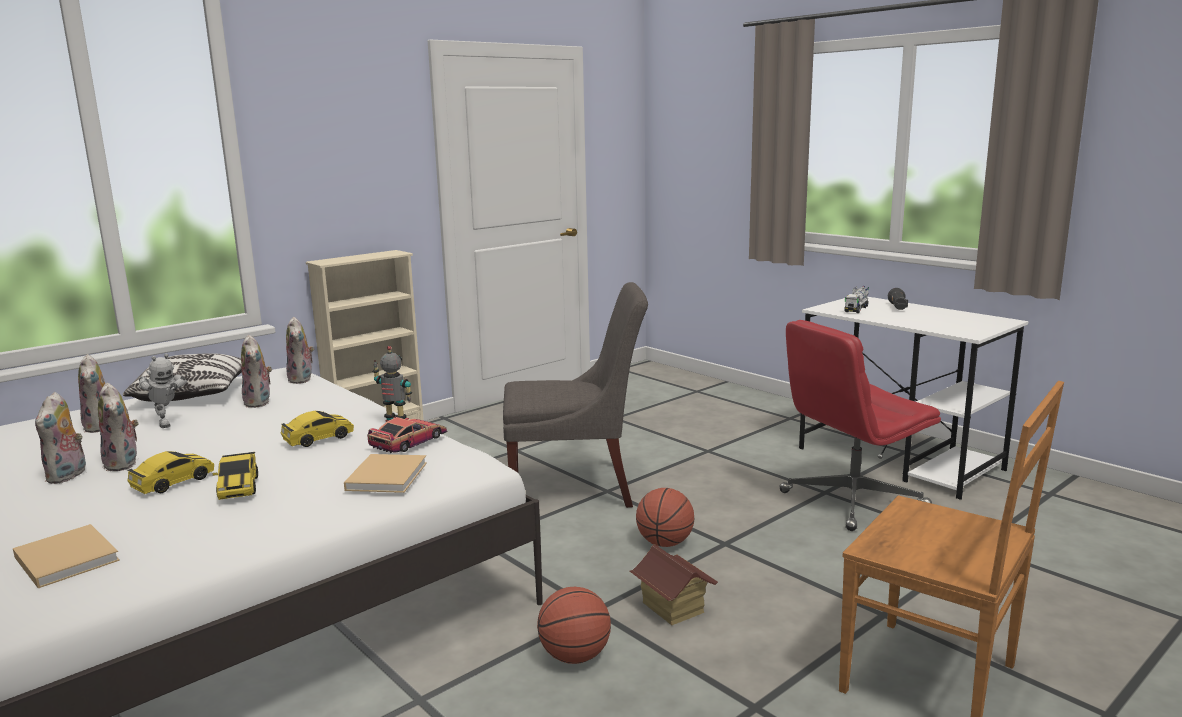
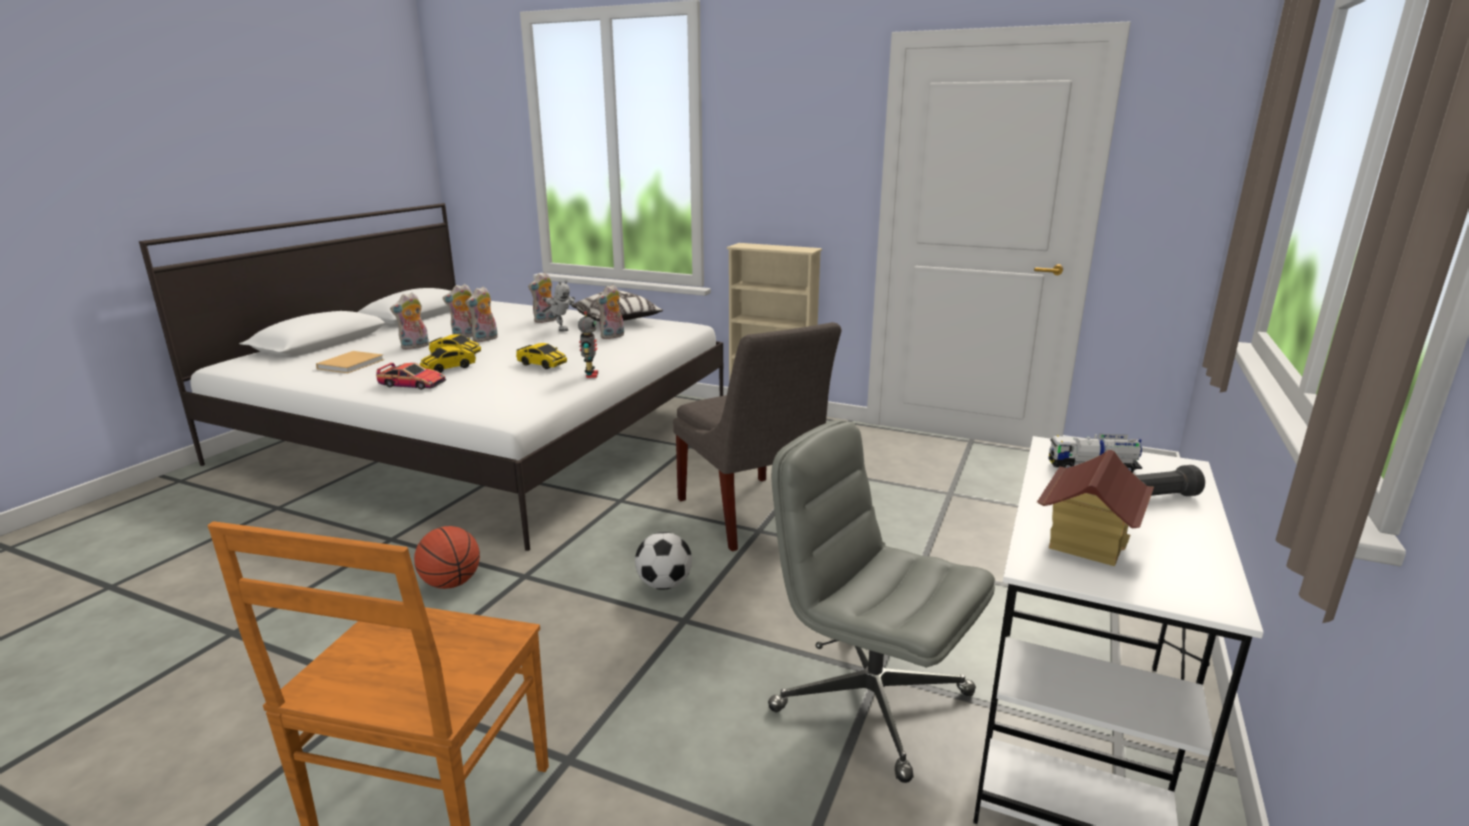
camera: 65 degrees right, 5 degrees up
toy robot [139,354,187,428] -> toy robot turned 75 degrees counterclockwise [542,280,575,332]
plush toy [286,317,314,384] -> plush toy moved to [390,292,429,350]
beige book [344,454,427,493] -> none
toy car [367,417,448,453] -> toy car moved to [376,363,446,390]
toy house [630,545,718,626] -> toy house moved to [1037,450,1154,566]
basketball [636,488,694,547] -> football [635,532,692,590]
red office chair [779,320,941,531] -> grey office chair [768,420,995,783]

